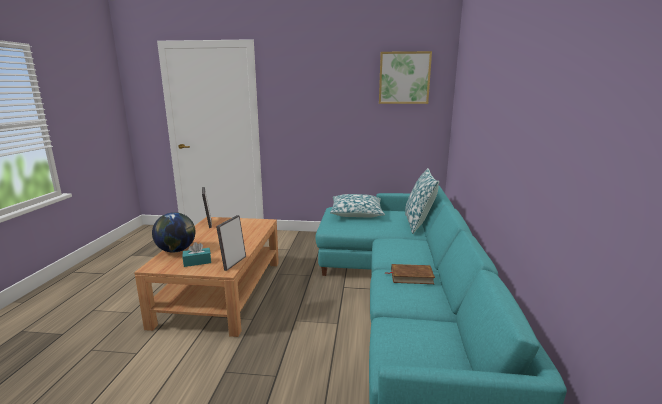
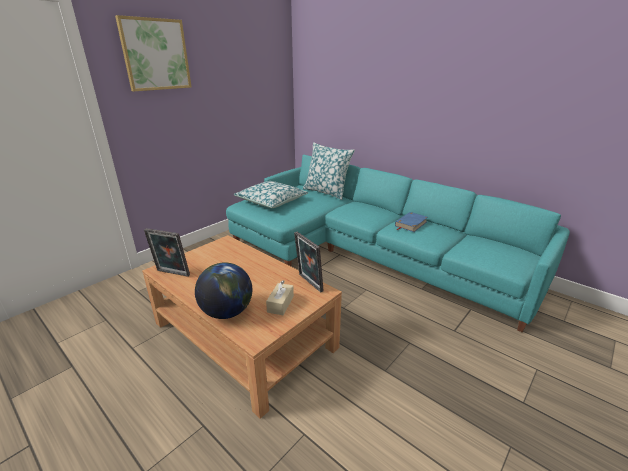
camera: 55 degrees left, 10 degrees up
turquoise tissue box [183,242,211,267] -> beige tissue box [266,280,294,315]
picture [379,51,432,104] -> picture moved to [115,15,191,91]
brown book [385,264,435,284] -> blue book [395,212,428,232]

